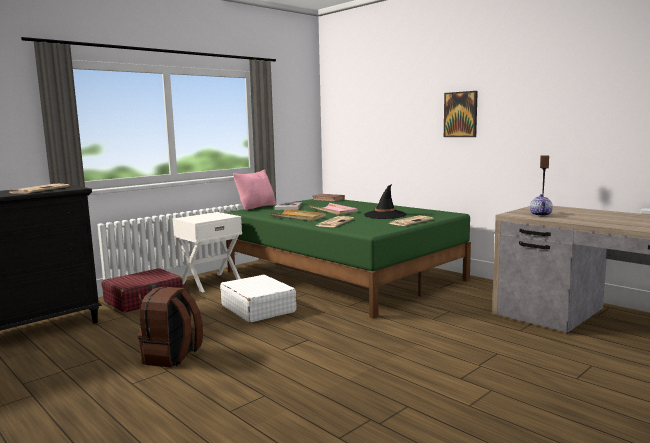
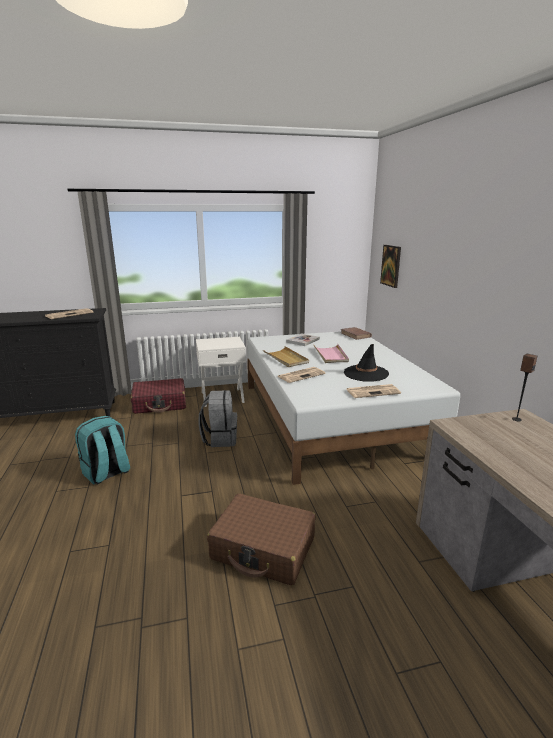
camera: 30 degrees right, 10 degrees up
brown backpack [137,287,203,368] -> turquoise backpack [75,416,130,485]
white suitcase [220,275,297,323] -> grey backpack [198,390,237,447]
green bed [226,199,471,319] -> white bed [247,331,460,485]
pink pillow [233,170,276,210] -> none
picture [444,91,478,137] -> picture moved to [380,245,401,288]
teapot [530,194,553,216] -> none
none -> brown suitcase [207,493,315,586]

